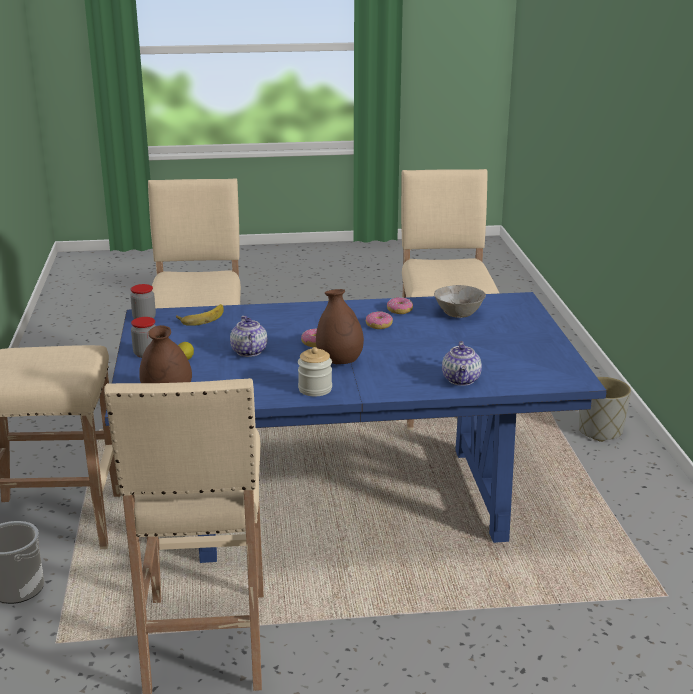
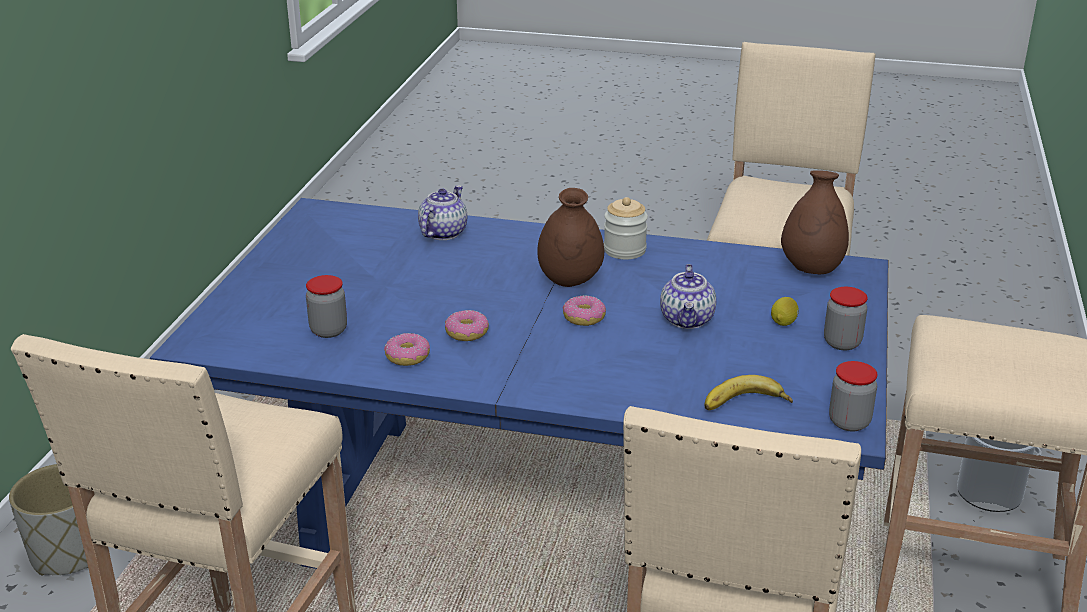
camera: 160 degrees left, 5 degrees up
grey bowl [434,285,486,318] -> jar [306,275,347,338]

